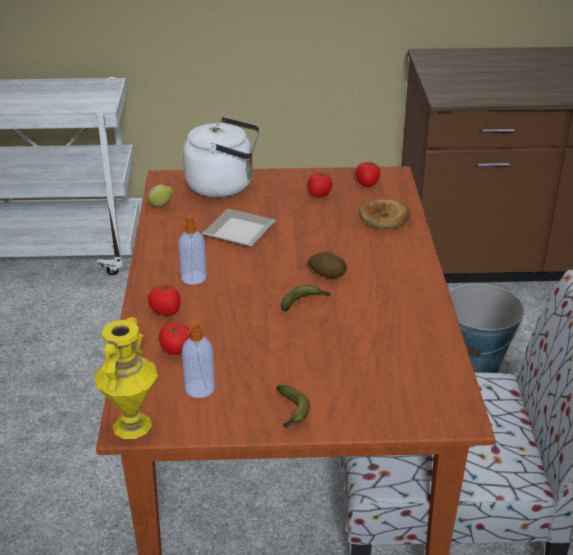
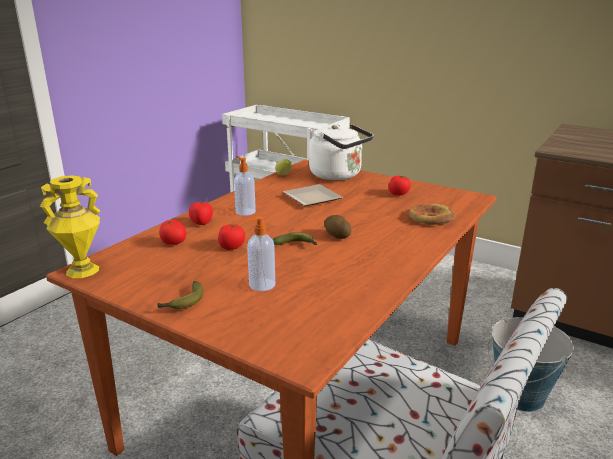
camera: 35 degrees right, 10 degrees down
soap dispenser [182,320,215,398] -> soap dispenser moved to [245,216,275,291]
tomato [356,161,380,187] -> tomato moved to [218,224,245,250]

